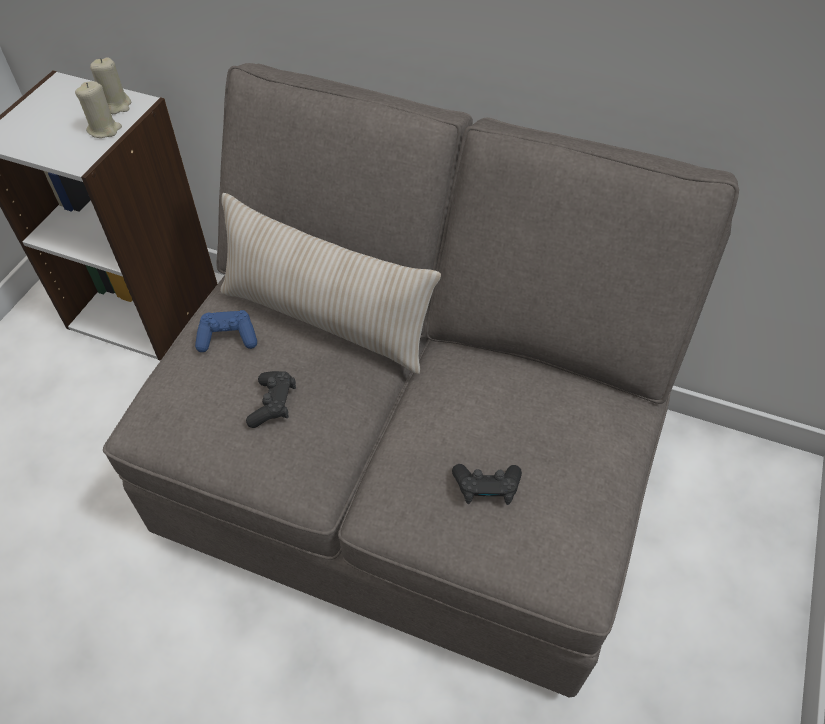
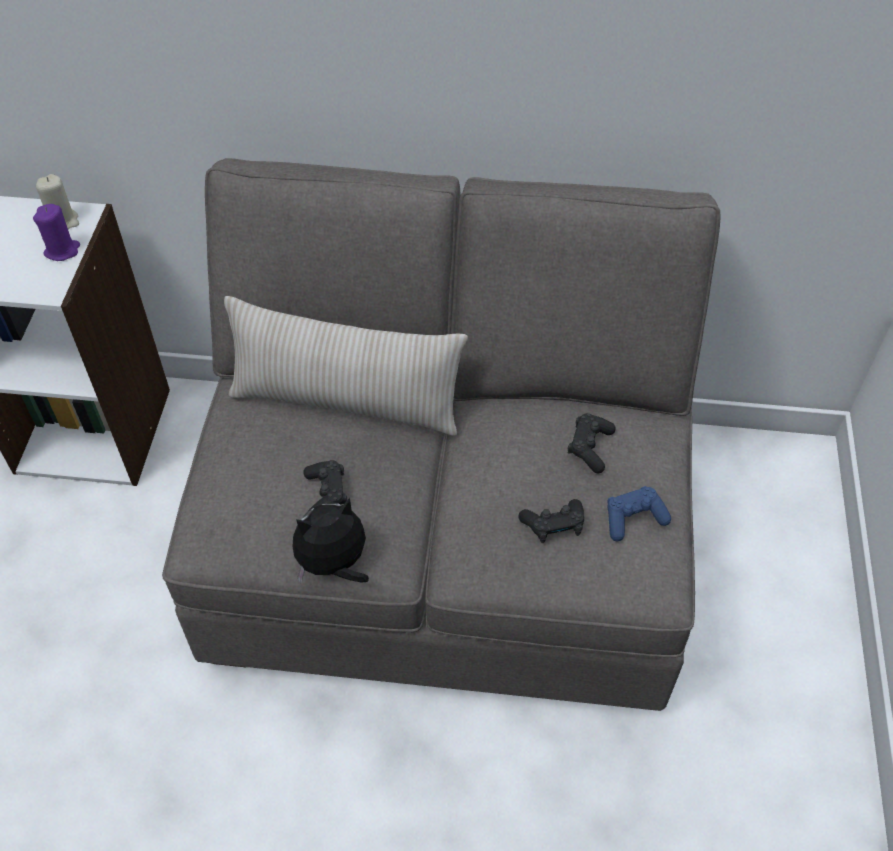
camera: 15 degrees left, 0 degrees up
beige candle [75,81,122,138] -> purple candle [33,204,80,261]
blue game controller [195,310,257,352] -> blue game controller moved to [607,486,671,541]
none -> plush toy [292,498,369,583]
none -> black game controller [568,413,616,474]

